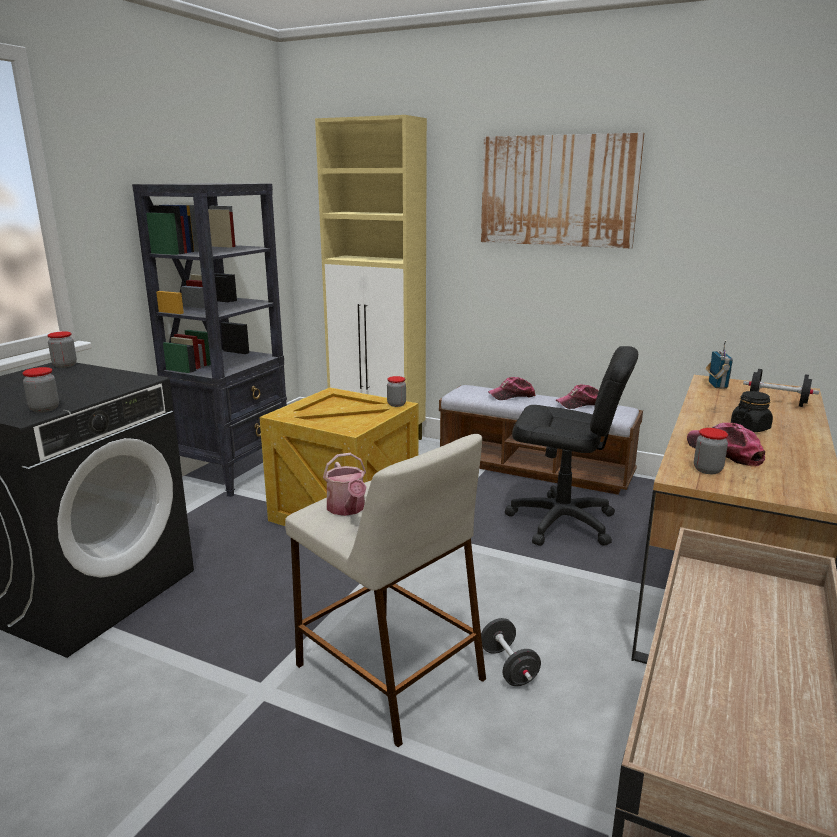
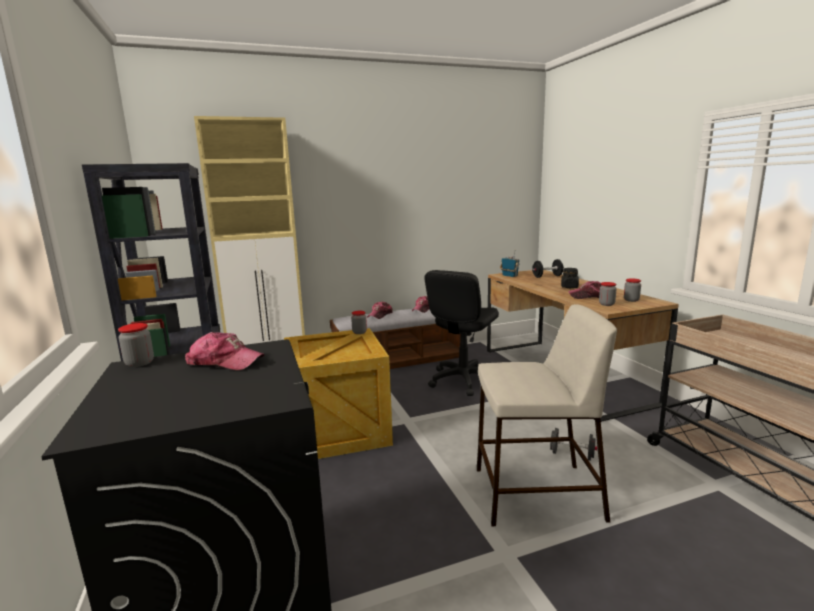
camera: 45 degrees left, 5 degrees down
jar [22,367,59,412] -> jar moved to [624,278,641,302]
watering can [323,453,366,516] -> none
picture [481,133,644,248] -> none
black office chair [505,346,638,546] -> black office chair turned 150 degrees clockwise [424,270,499,396]
none -> cap [185,332,264,370]

